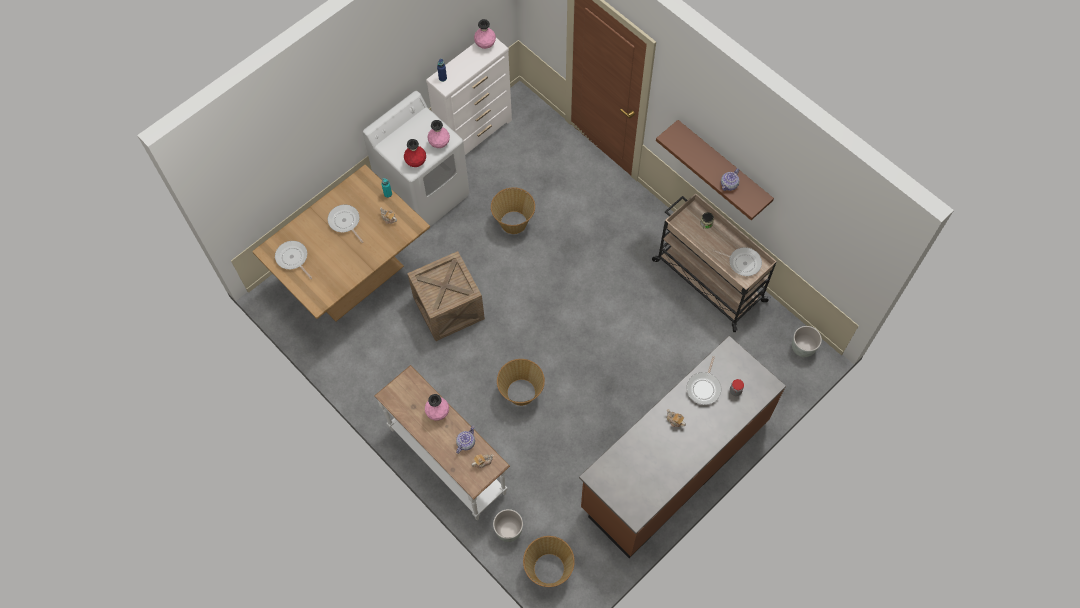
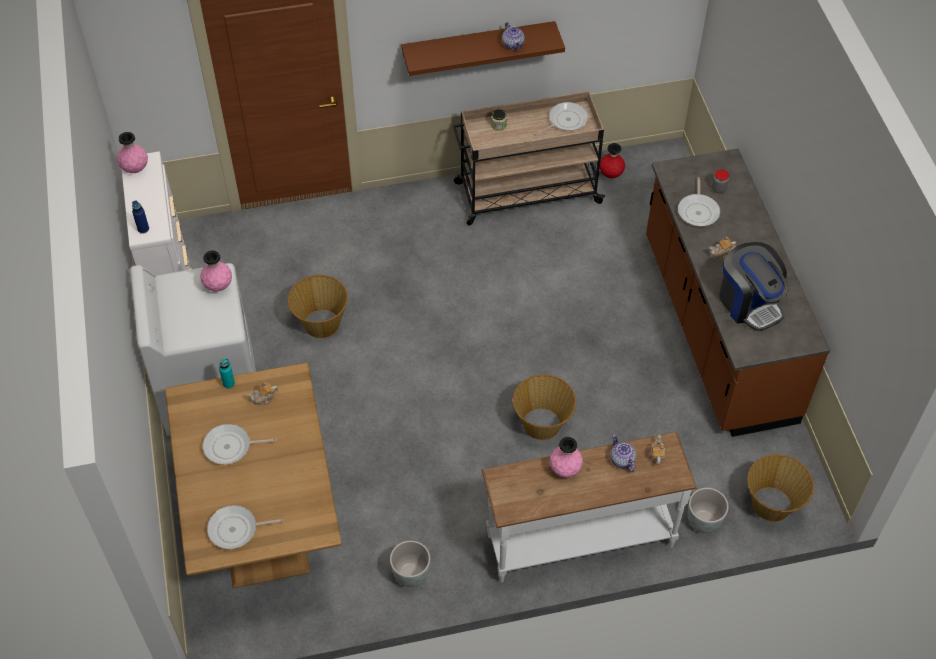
camera: 60 degrees left, 10 degrees down
red vase [404,139,426,167] -> red vase moved to [600,143,625,178]
crate [407,251,485,341] -> none
frying pan [687,356,721,405] -> frying pan turned 45 degrees clockwise [678,177,720,226]
grey planter [792,326,822,357] -> grey planter moved to [390,541,430,587]
none -> coffee machine [719,242,789,331]

